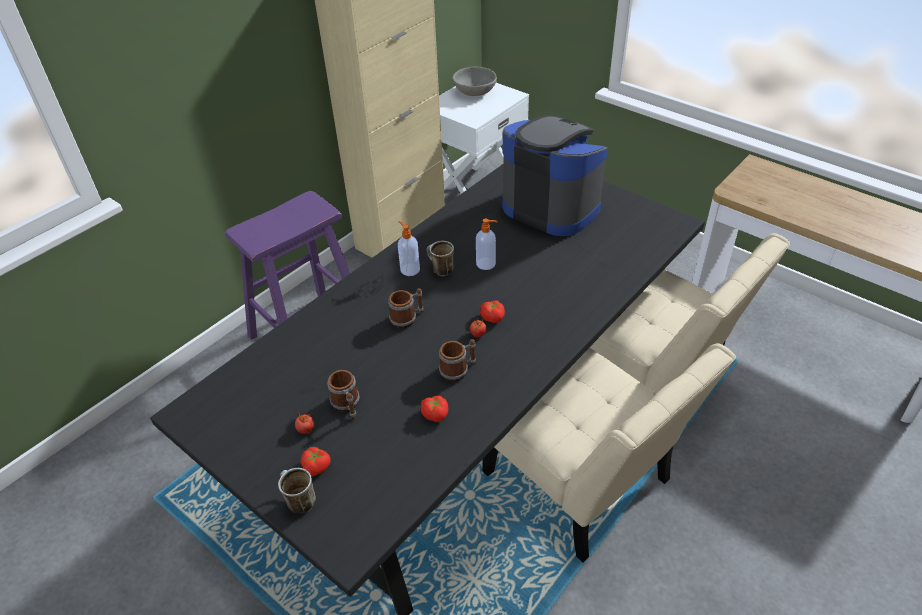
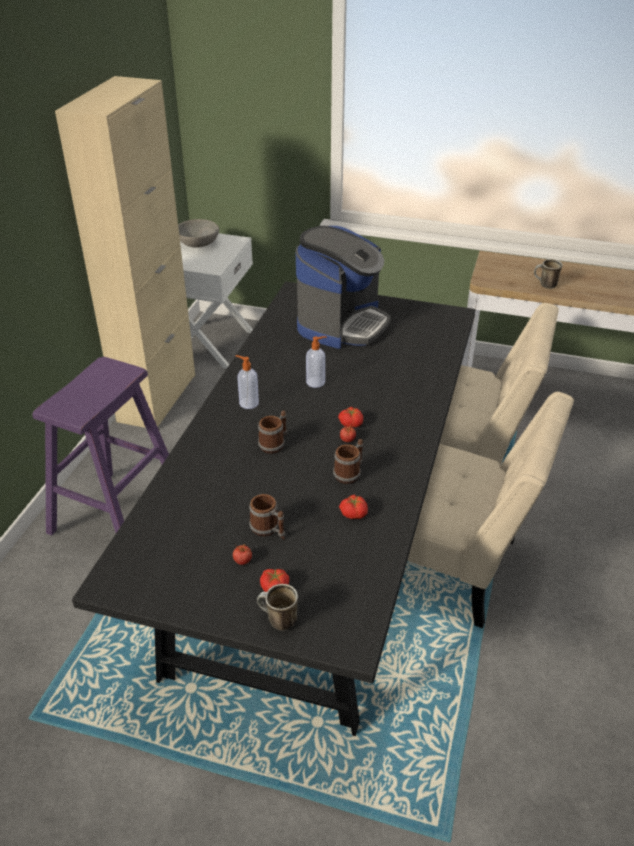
camera: 25 degrees left, 5 degrees down
mug [427,241,454,276] -> mug moved to [534,259,563,289]
coffee machine [502,115,608,236] -> coffee machine turned 105 degrees clockwise [296,226,391,349]

